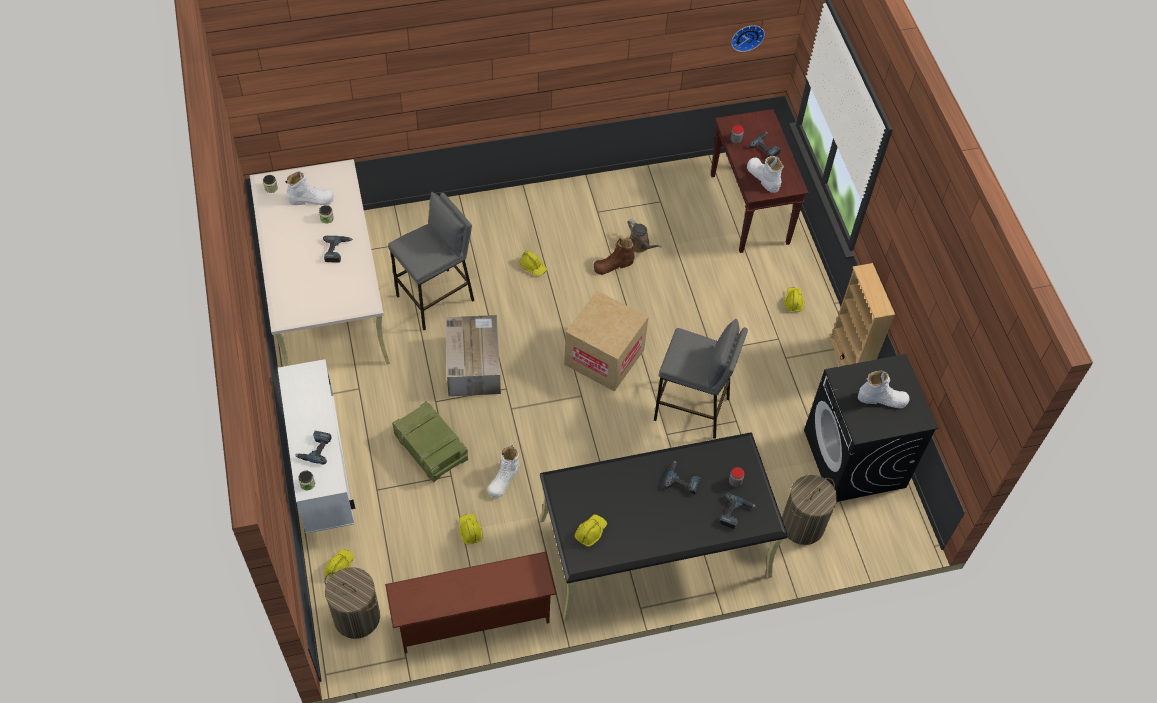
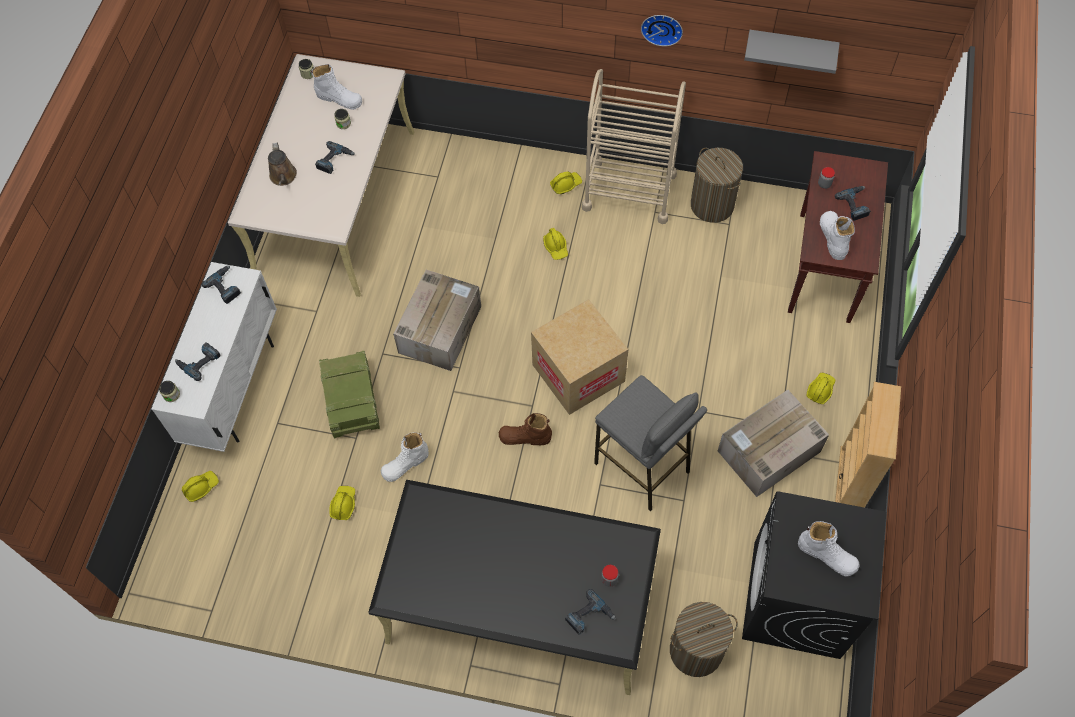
camera: 30 degrees right, 5 degrees up
laundry basket [324,567,380,639] -> laundry basket moved to [691,148,743,223]
brown shoe rack [385,552,557,653] -> none
grey stool [388,192,474,330] -> none
yellow hard hat [574,514,607,547] -> yellow hard hat moved to [550,172,582,194]
brown boot [594,238,635,275] -> brown boot moved to [499,413,552,446]
brown watering can [628,219,661,253] -> brown watering can moved to [268,143,297,186]
power drill [663,461,701,495] -> power drill moved to [202,265,241,304]
wall clock [731,25,765,52] -> wall clock moved to [641,15,683,46]
none -> beige cart [582,69,686,224]
none -> cardboard box [718,390,829,497]
none -> grey shelf [744,30,840,74]

